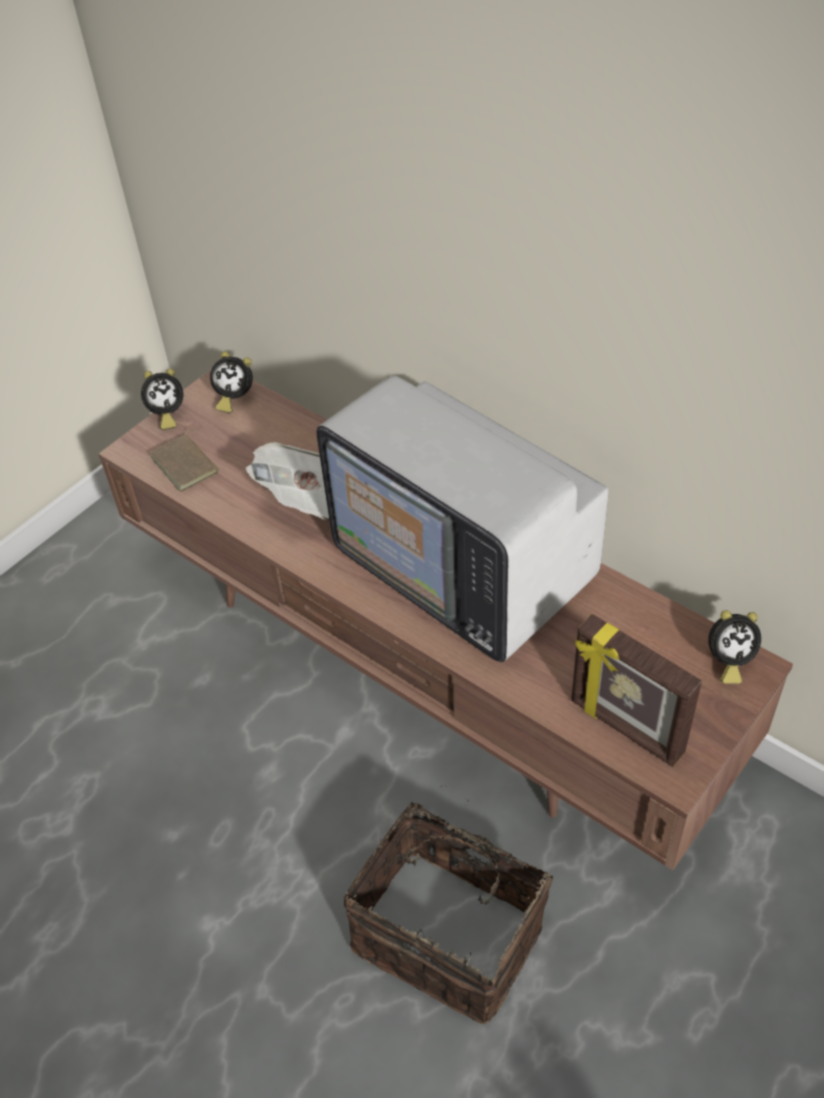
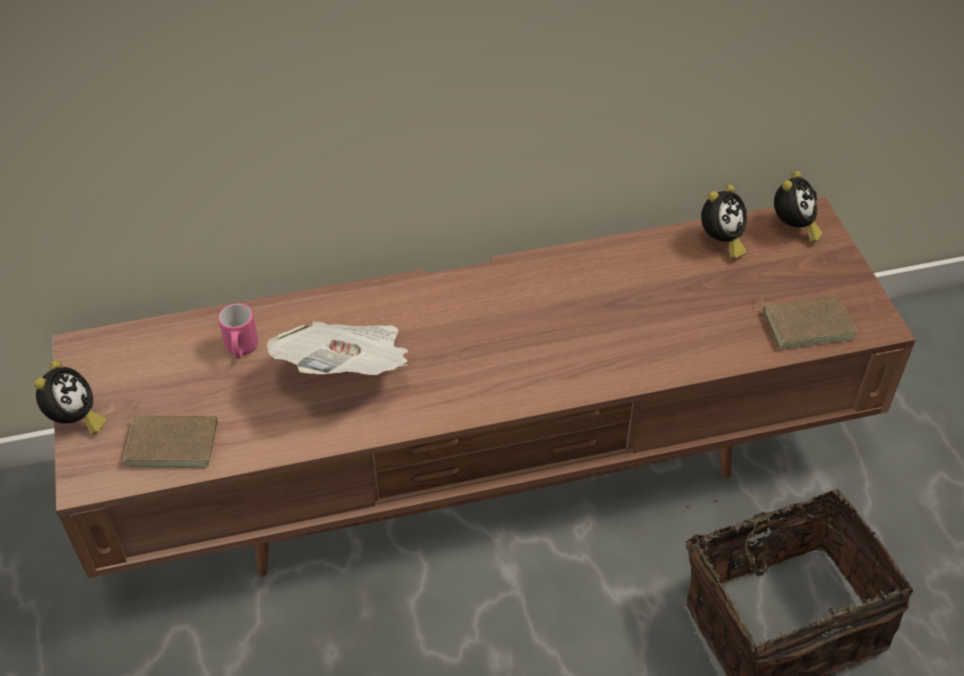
camera: 55 degrees left, 0 degrees up
alarm clock [210,351,253,413] -> alarm clock moved to [701,185,747,259]
television [316,376,608,662] -> none
picture frame [571,614,702,767] -> brown book [759,293,857,349]
none -> pink mug [218,304,258,358]

